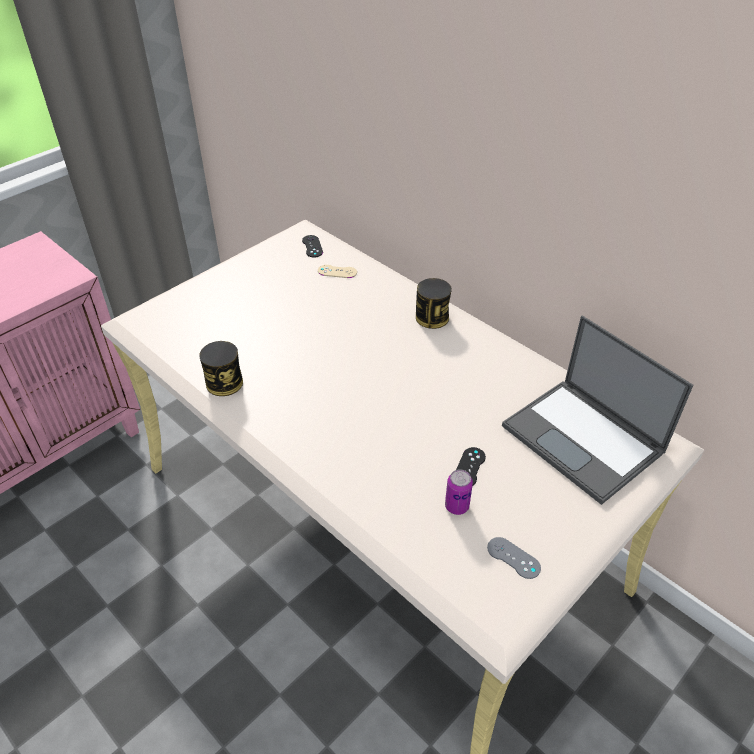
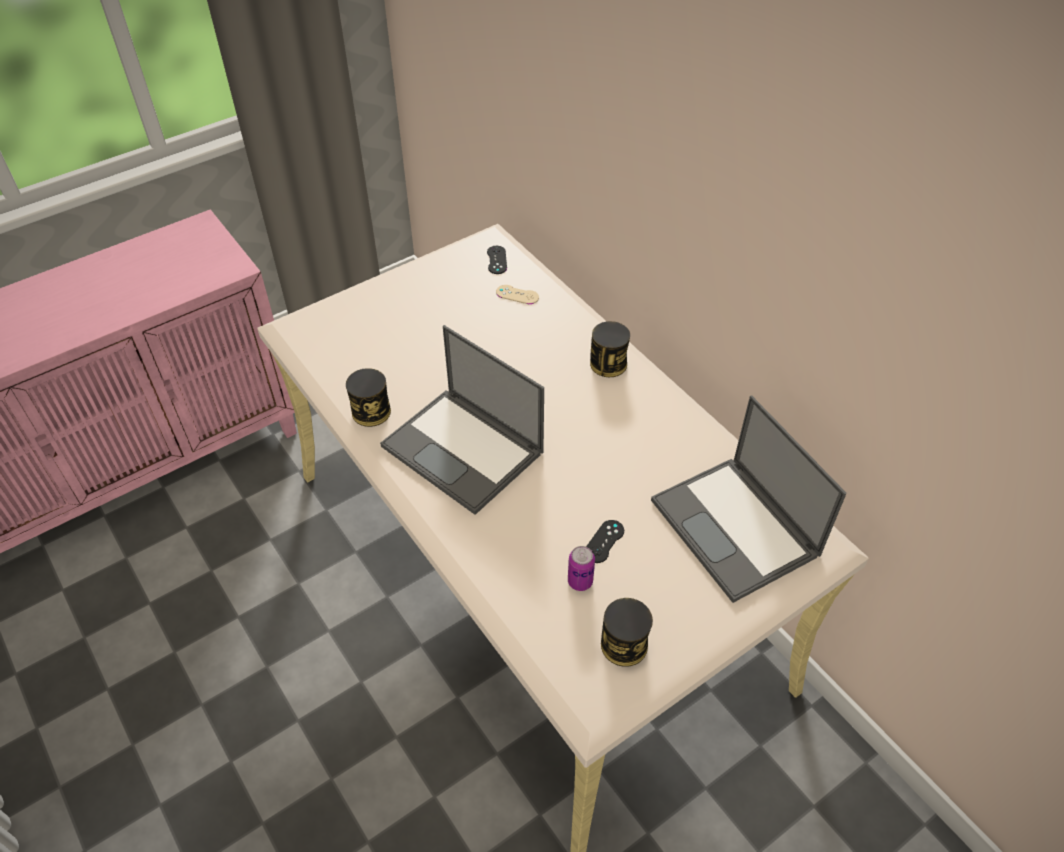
camera: 10 degrees right, 5 degrees up
grey game controller [487,537,541,579] -> can [601,598,653,667]
none -> laptop [380,325,544,515]

